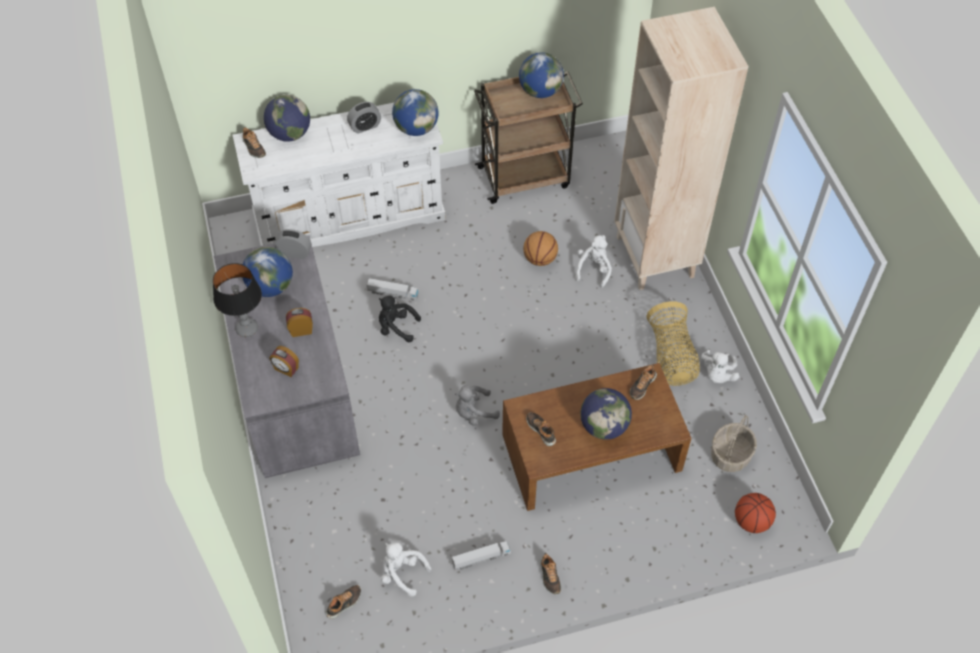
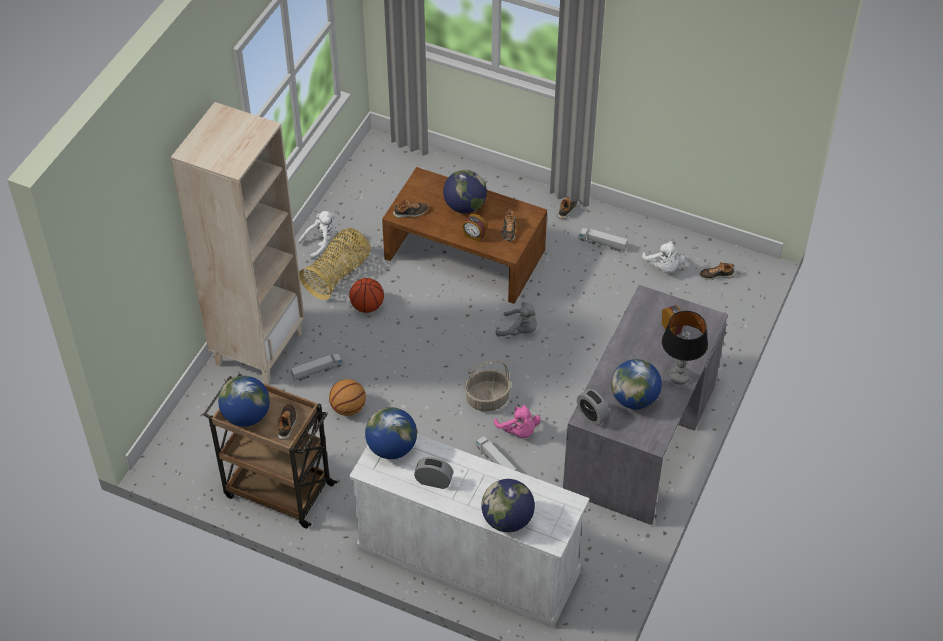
camera: 140 degrees left, 5 degrees down
shoe [242,127,266,158] -> shoe moved to [278,403,297,440]
alarm clock [286,308,313,337] -> alarm clock moved to [462,214,487,242]
black plush toy [379,296,421,342] -> pink plush toy [494,405,541,438]
white plush toy [575,235,612,288] -> toy truck [291,354,343,382]
basket [711,415,757,472] -> basket moved to [465,361,511,412]
basketball [735,493,776,533] -> basketball moved to [349,278,384,313]

